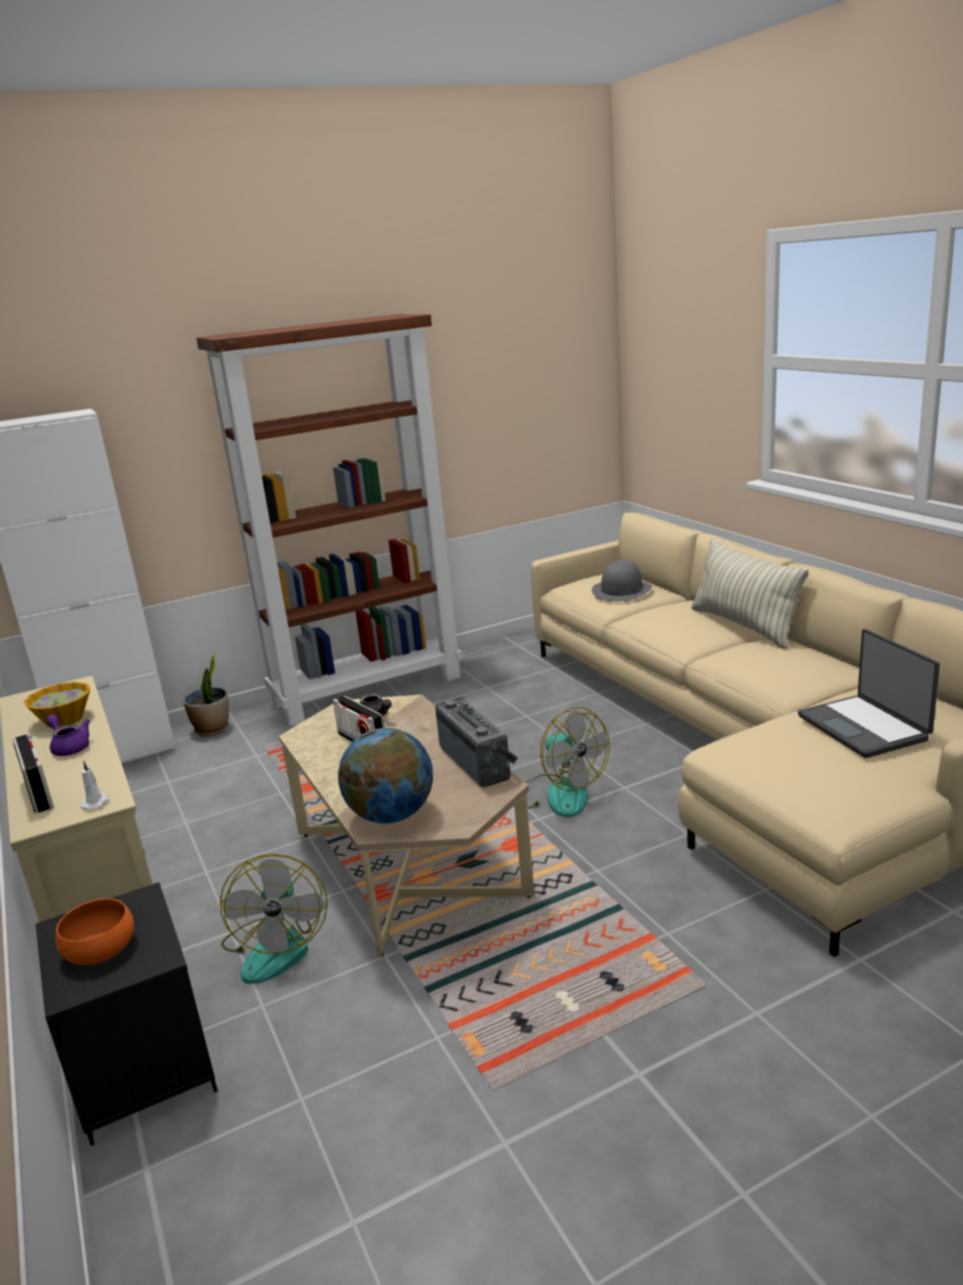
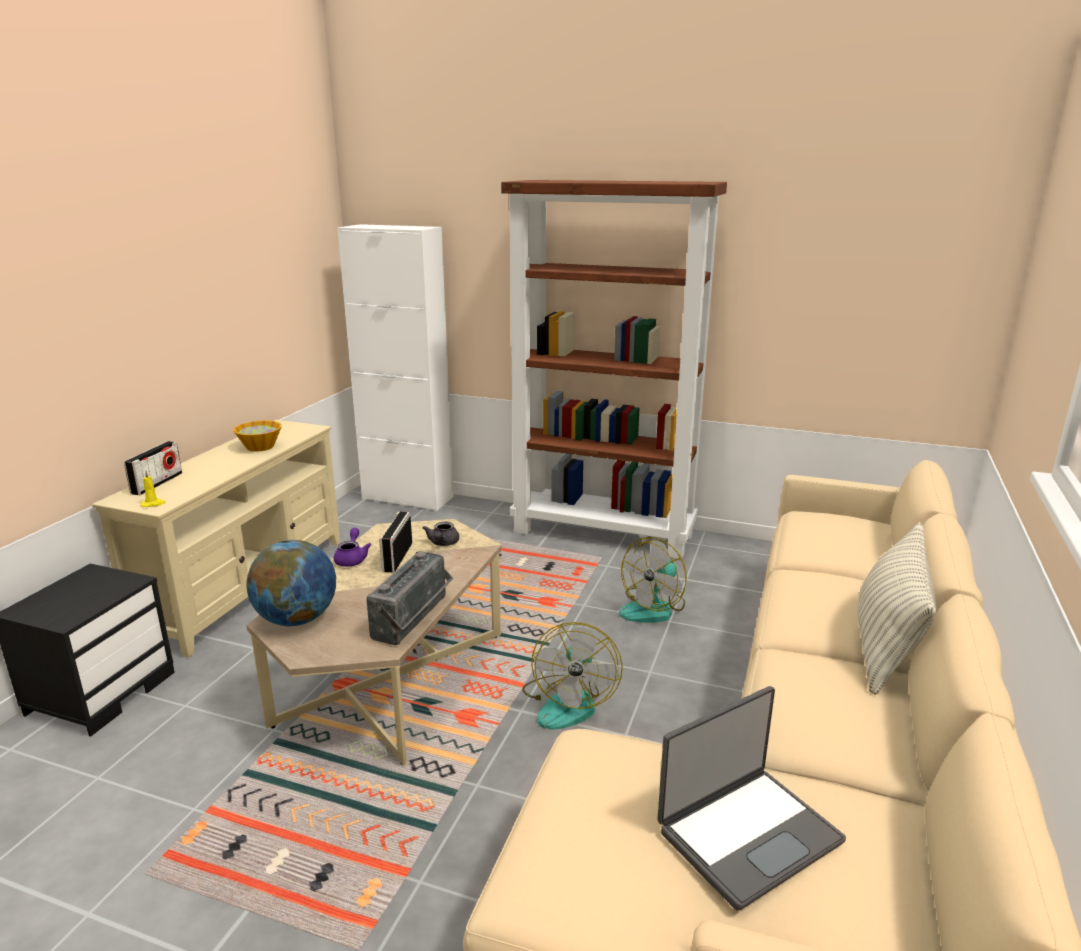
camera: 45 degrees right, 0 degrees up
purple teapot [46,714,90,756] -> purple teapot moved to [334,528,371,567]
orange bowl [55,898,134,965] -> none
white candle [81,761,109,810] -> yellow candle [141,471,166,507]
potted plant [183,653,229,737] -> none
fan [220,854,328,984] -> fan moved to [619,537,687,622]
grey hat [592,560,652,602] -> none
laptop [798,629,940,758] -> laptop turned 150 degrees counterclockwise [658,686,846,911]

